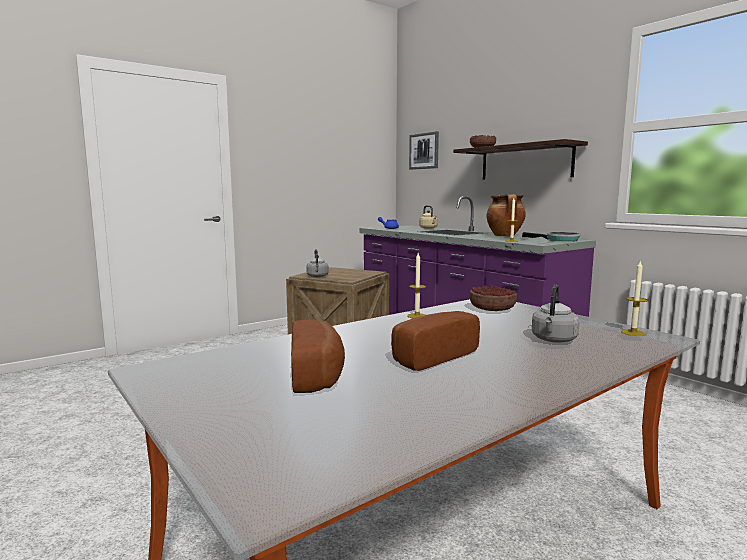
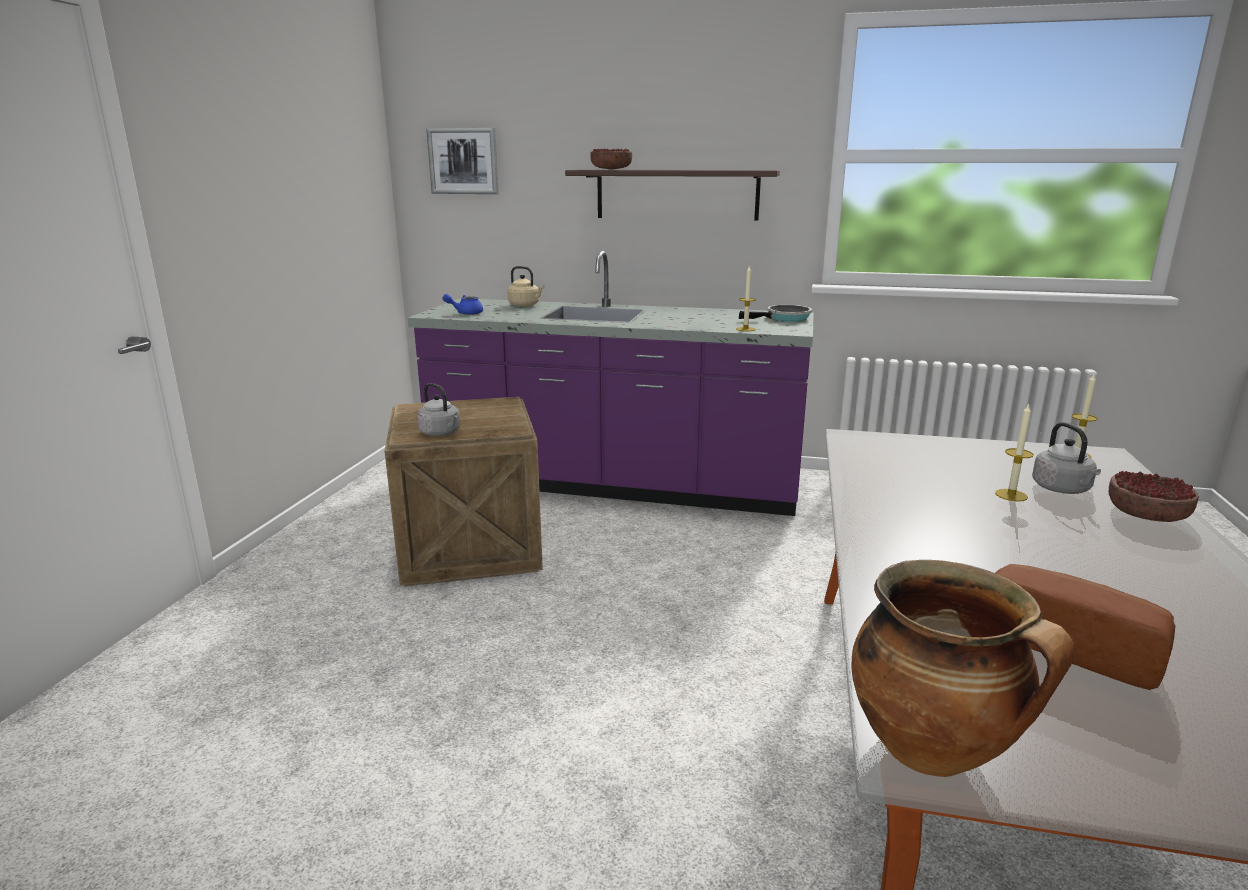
camera: 40 degrees left, 10 degrees up
bread [391,311,480,371] -> none
candle [407,253,426,318] -> candle moved to [995,403,1034,502]
bowl [470,285,517,311] -> bowl moved to [1109,471,1199,522]
cooking pot [486,194,526,236] -> cooking pot moved to [851,560,1074,777]

